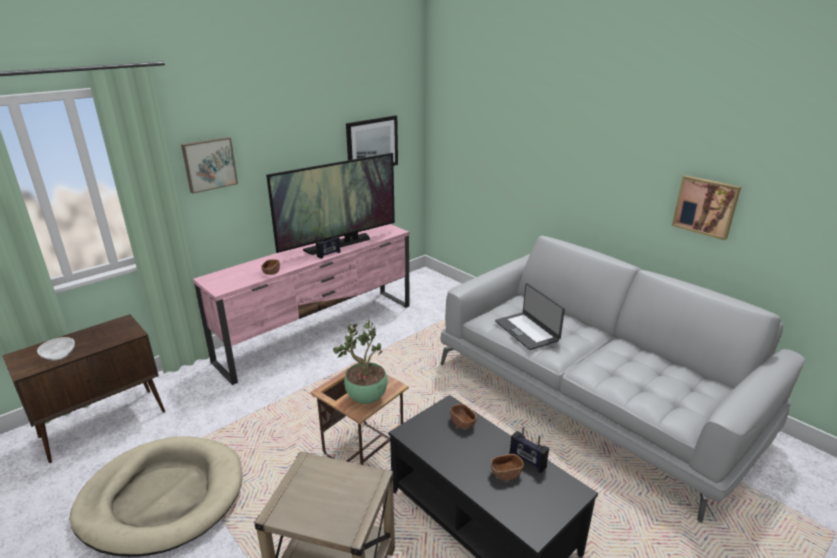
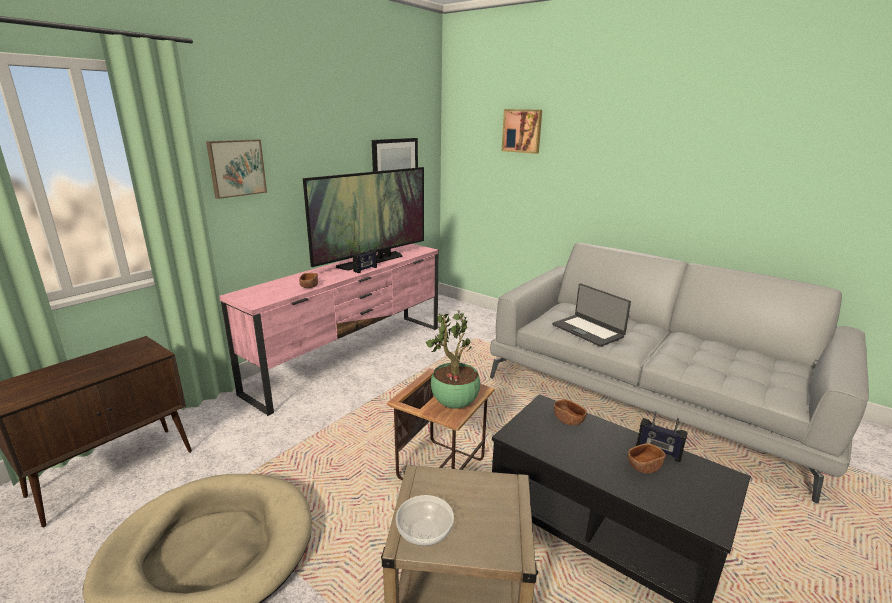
camera: 10 degrees left, 5 degrees down
bowl [37,337,75,361] -> bowl moved to [396,495,454,546]
picture [672,175,741,240] -> picture moved to [502,109,542,154]

